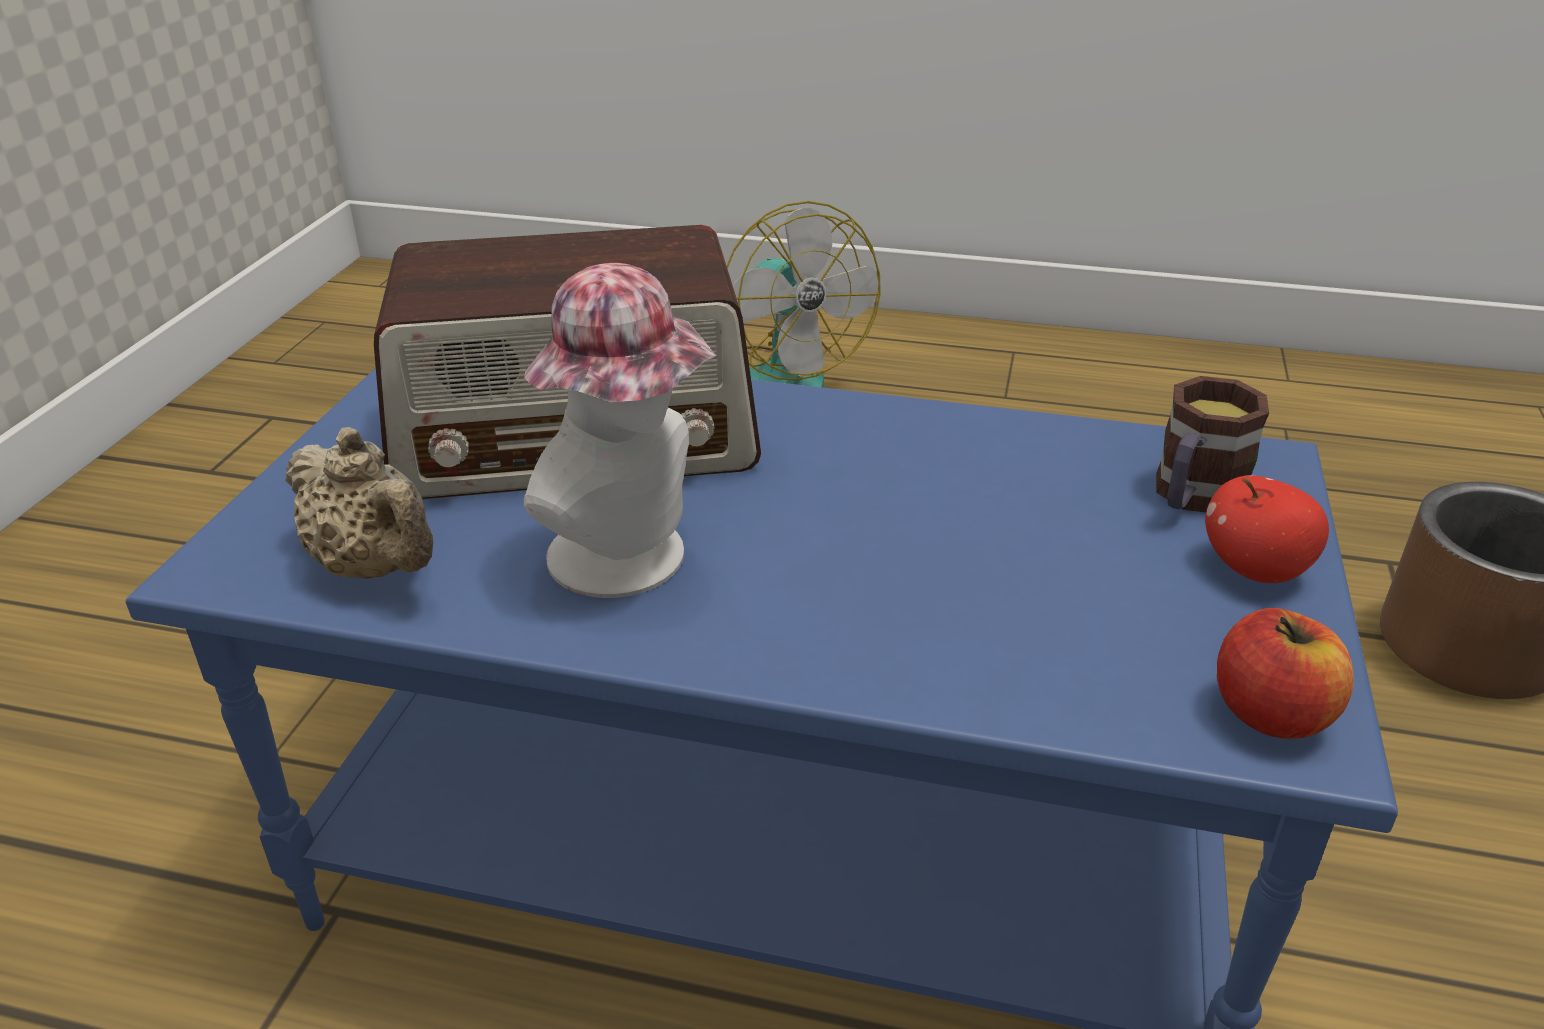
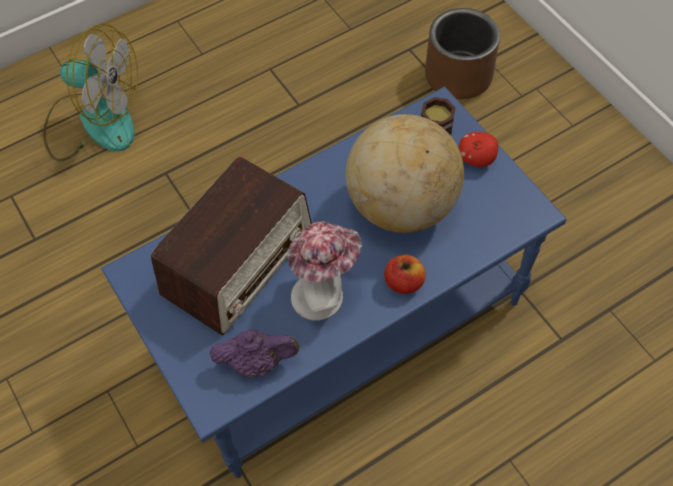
camera: 45 degrees left, 25 degrees up
beige teapot [285,427,433,579] -> purple teapot [209,330,299,377]
apple [1217,608,1353,739] -> apple moved to [384,254,426,294]
none -> globe [346,114,464,233]

